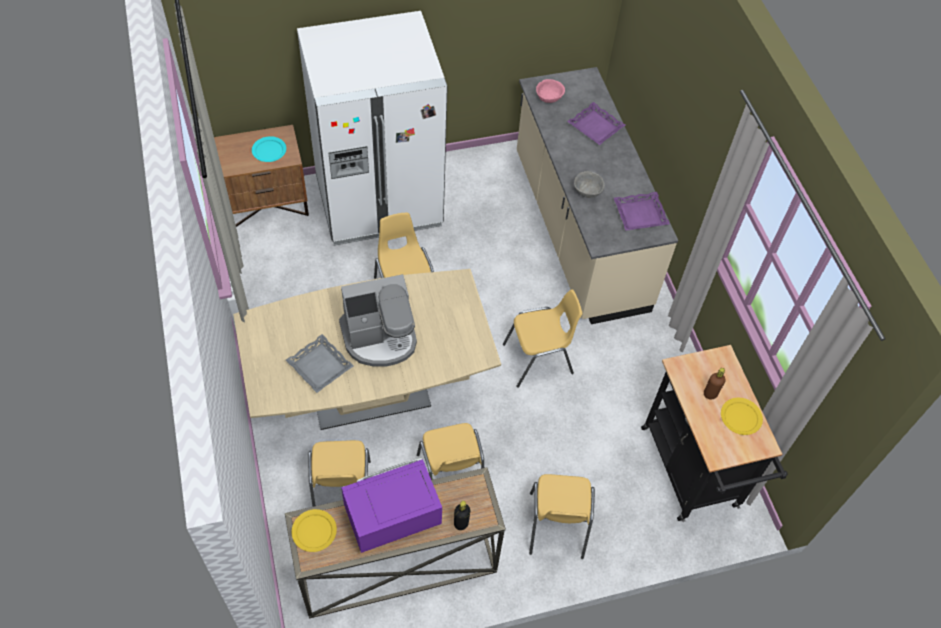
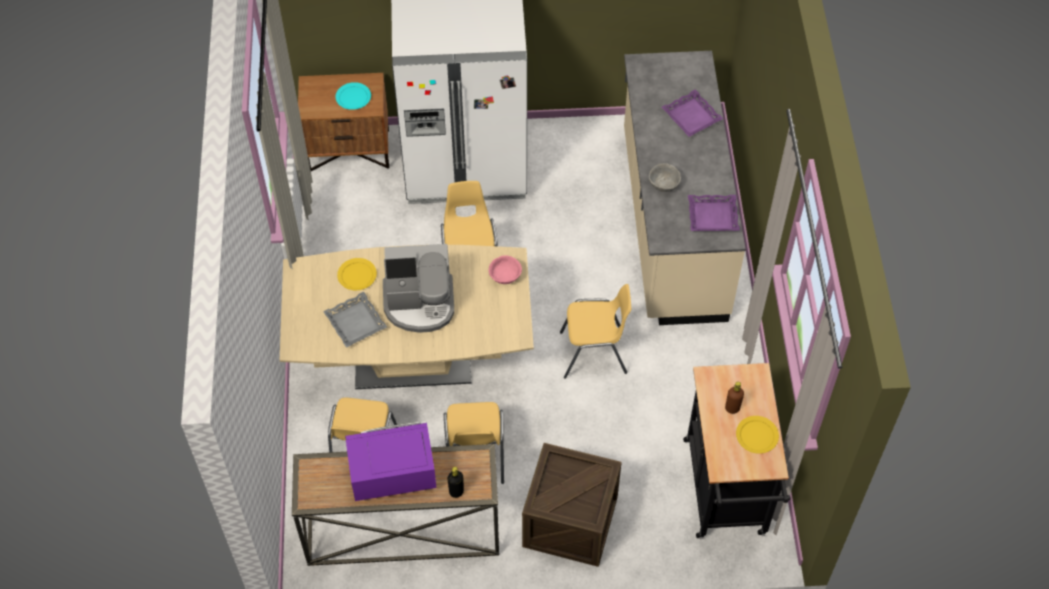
camera: 15 degrees right, 0 degrees up
yellow plate [292,509,337,552] -> yellow plate moved to [337,258,377,290]
yellow chair [529,474,595,559] -> crate [522,443,622,567]
pink bowl [536,79,565,103] -> pink bowl moved to [488,255,522,284]

